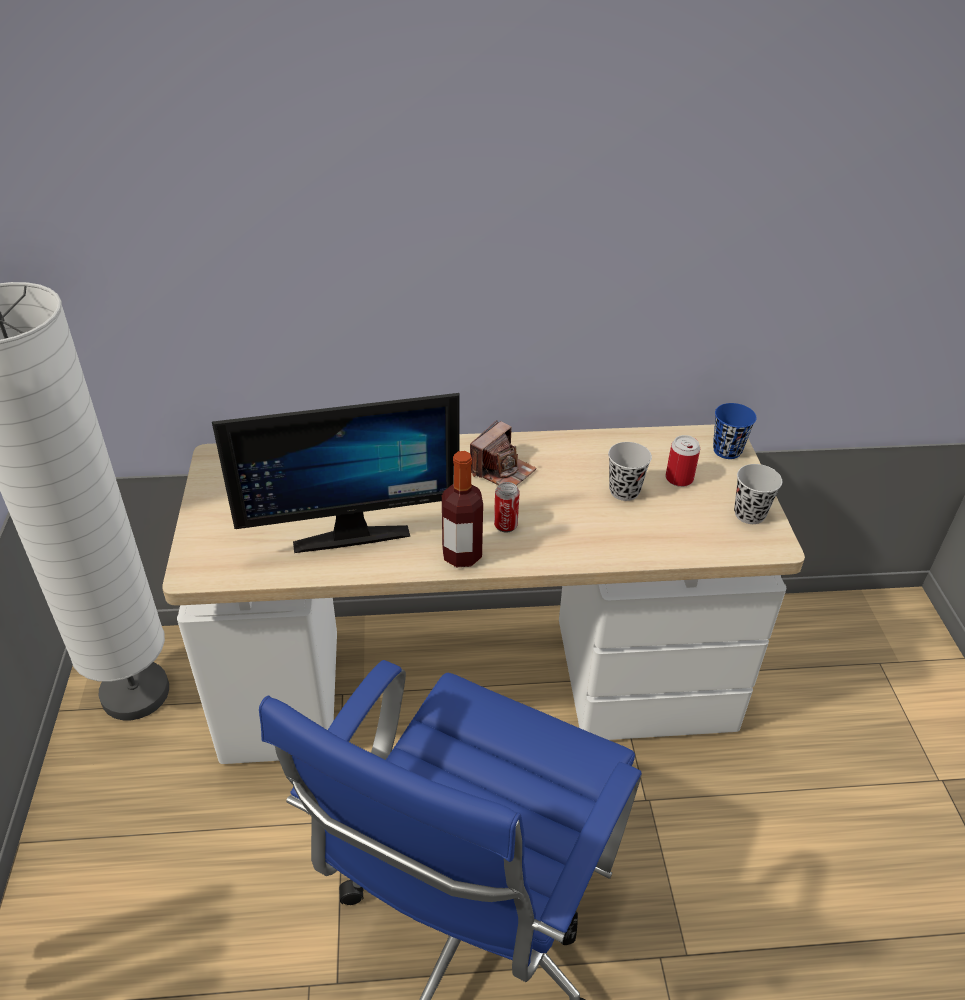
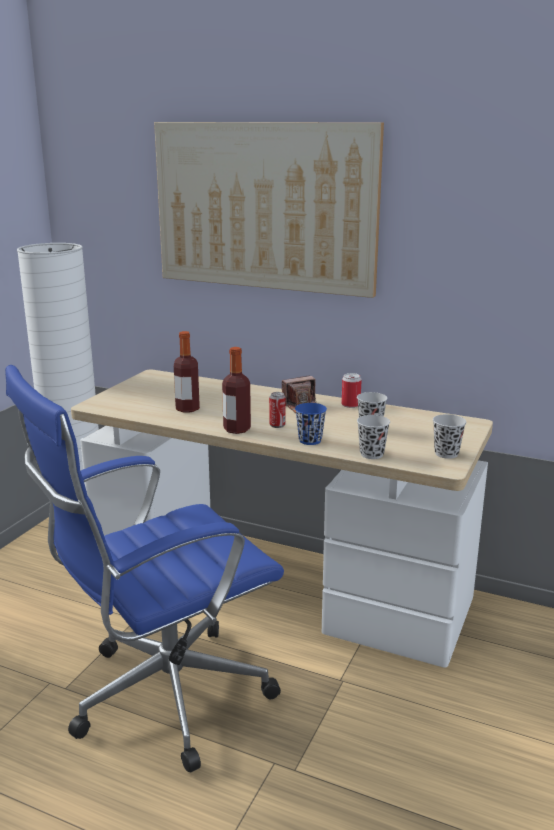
camera: 30 degrees right, 20 degrees down
monitor [212,393,460,553] -> bottle [174,331,200,413]
can [666,435,700,487] -> can moved to [342,373,362,408]
blue cup [713,403,757,459] -> blue cup moved to [295,403,327,445]
none -> picture [154,122,384,298]
none -> black cup [357,415,390,459]

